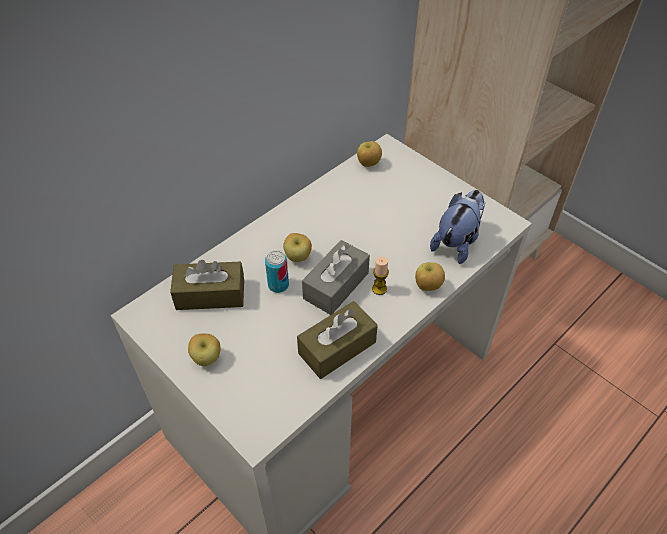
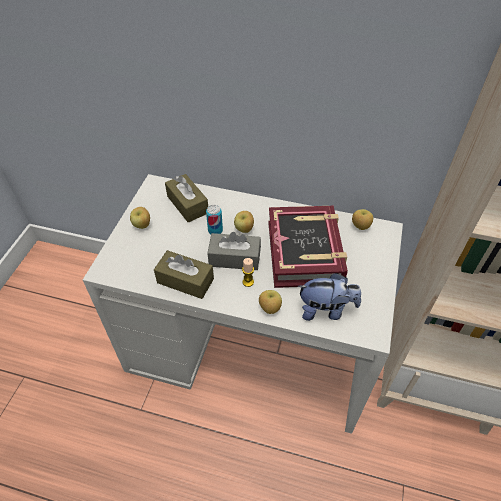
camera: 60 degrees right, 0 degrees up
none -> book [268,206,348,288]

